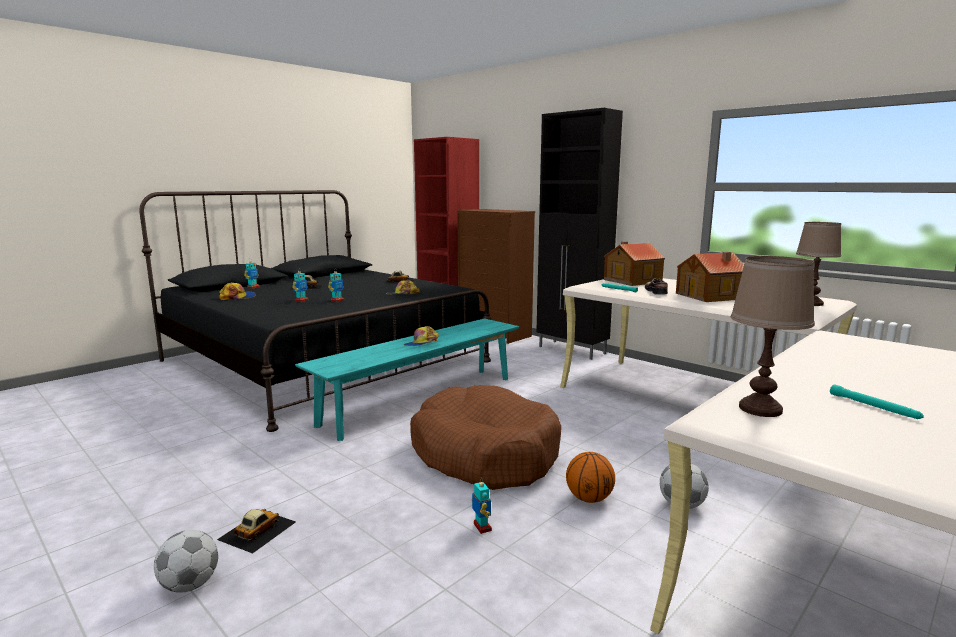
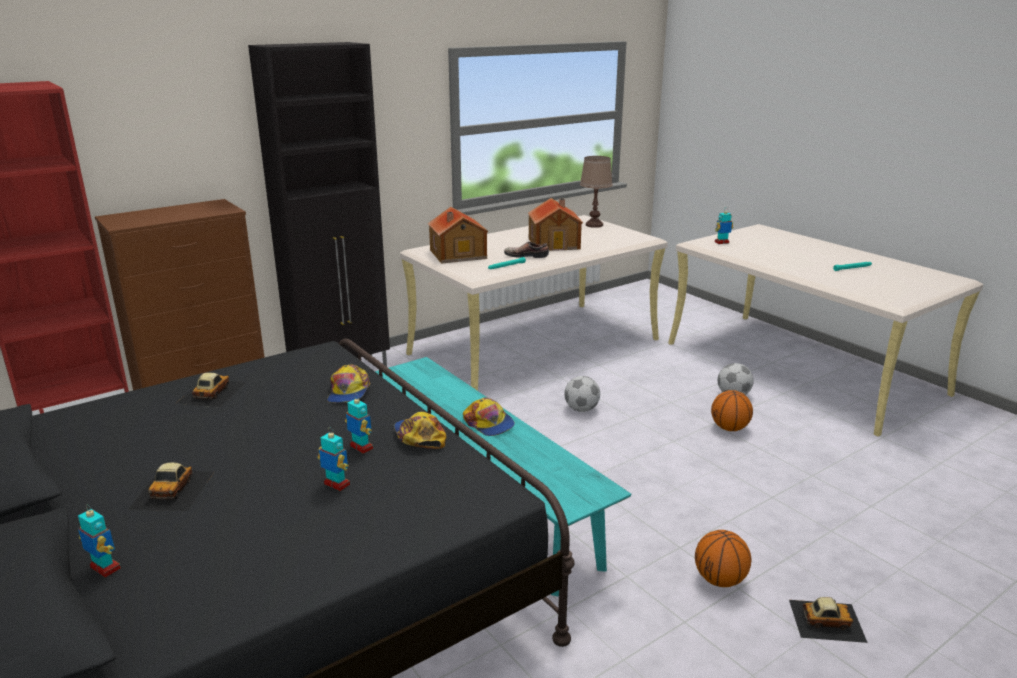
camera: 80 degrees left, 10 degrees up
football [154,530,218,592] -> football moved to [564,376,600,412]
toy car [217,509,296,554] -> toy car turned 150 degrees clockwise [789,597,868,643]
cap [219,283,256,300] -> cap moved to [394,412,446,449]
brown dog bed [410,385,562,490] -> none
toy robot [471,478,492,534] -> toy robot moved to [715,208,733,244]
brown table lamp [731,256,815,417] -> none
none -> basketball [695,530,752,587]

